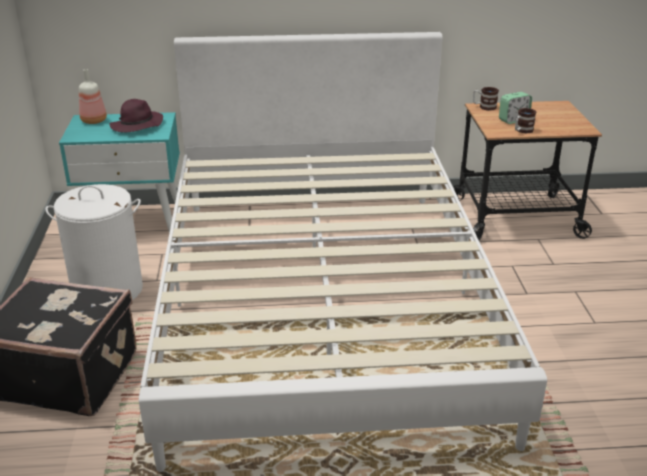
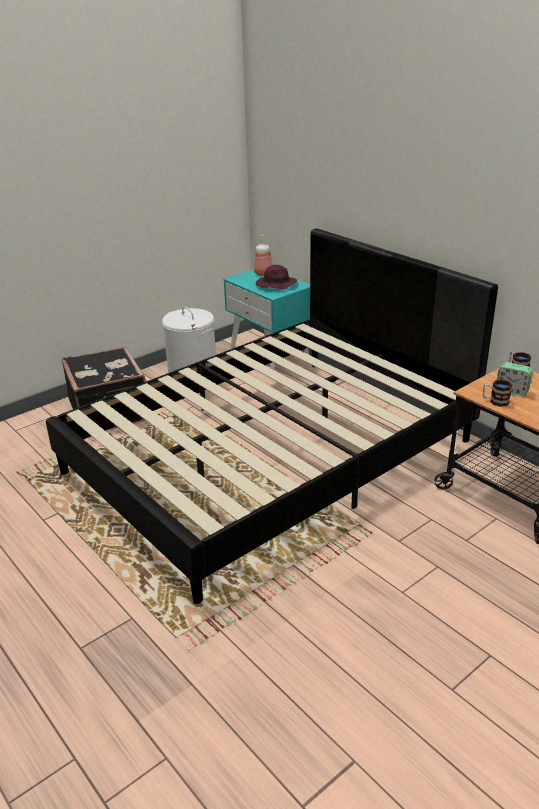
camera: 55 degrees right, 0 degrees up
white bed [139,32,547,472] -> black bed [46,228,498,604]

